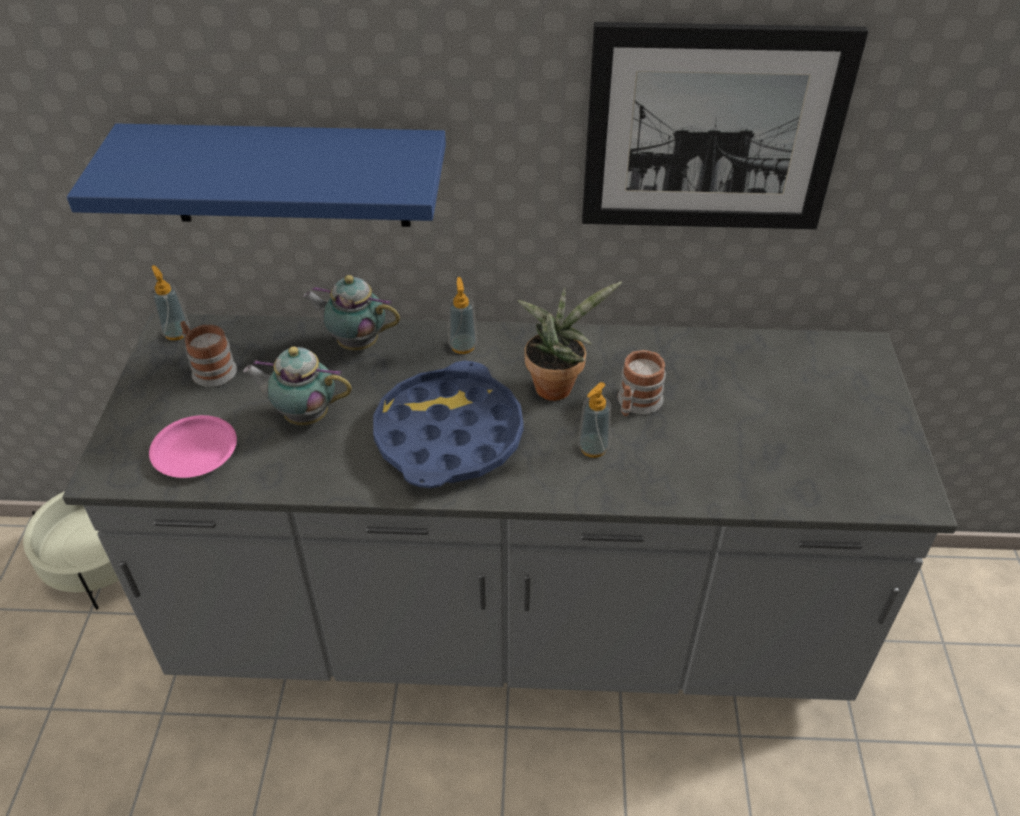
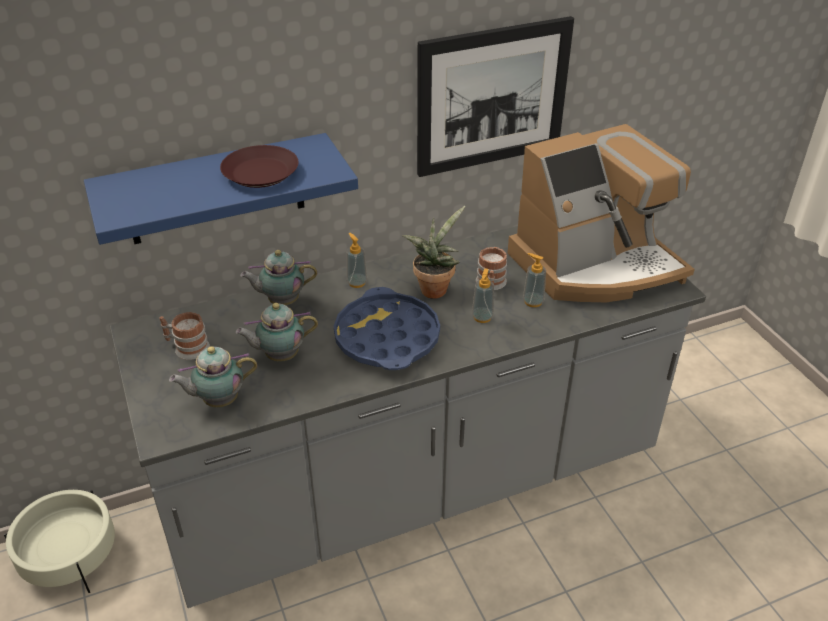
camera: 25 degrees left, 5 degrees down
pink plate [149,415,237,478] -> teapot [169,346,257,408]
soap dispenser [151,265,190,340] -> soap dispenser moved to [523,253,546,307]
none -> brown plate [220,145,299,188]
none -> coffee machine [507,124,695,302]

